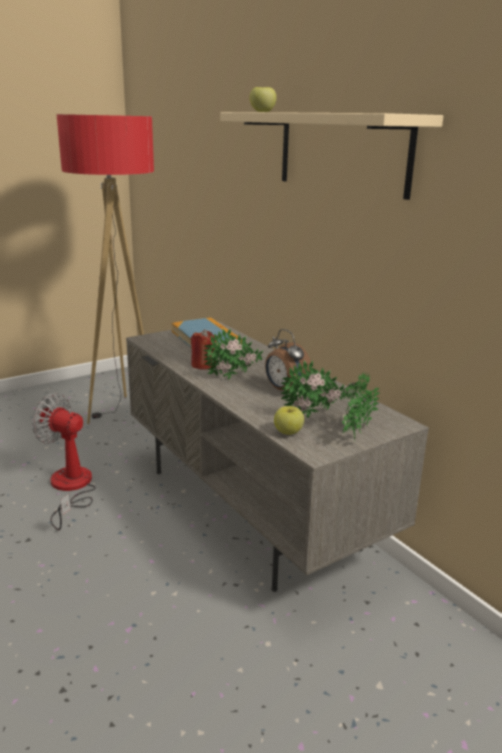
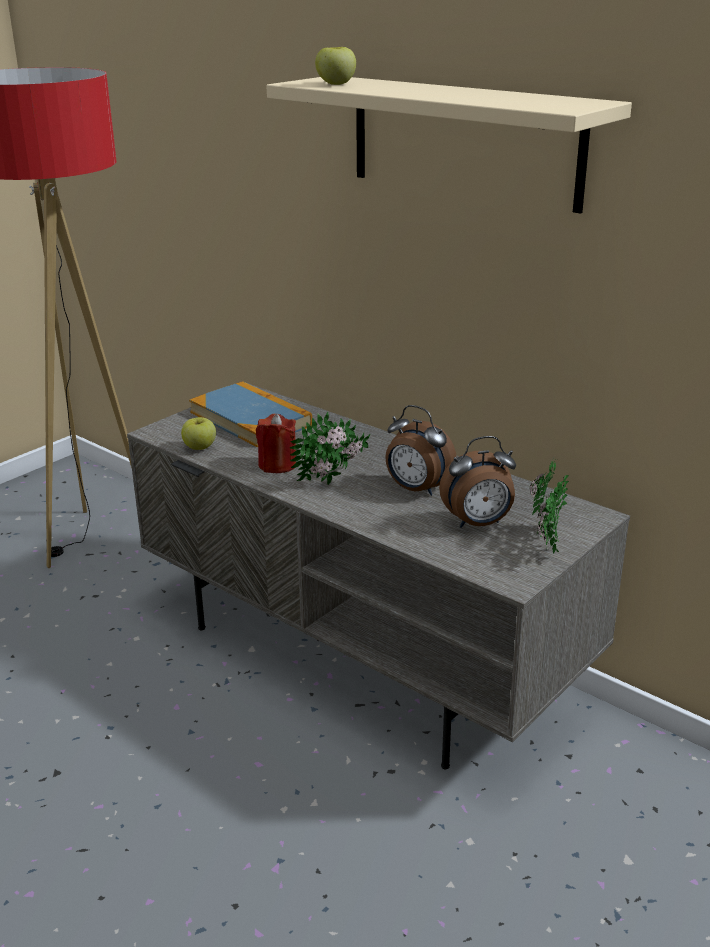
camera: 15 degrees left, 5 degrees up
fan [31,393,96,530] -> none
apple [274,406,304,435] -> apple moved to [181,417,216,450]
potted plant [281,360,346,418] -> alarm clock [439,436,516,528]

